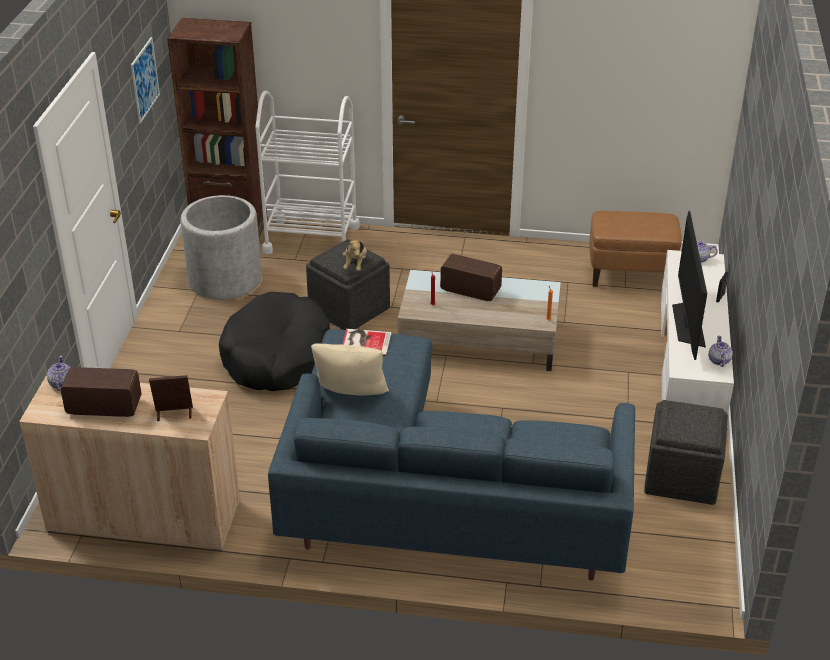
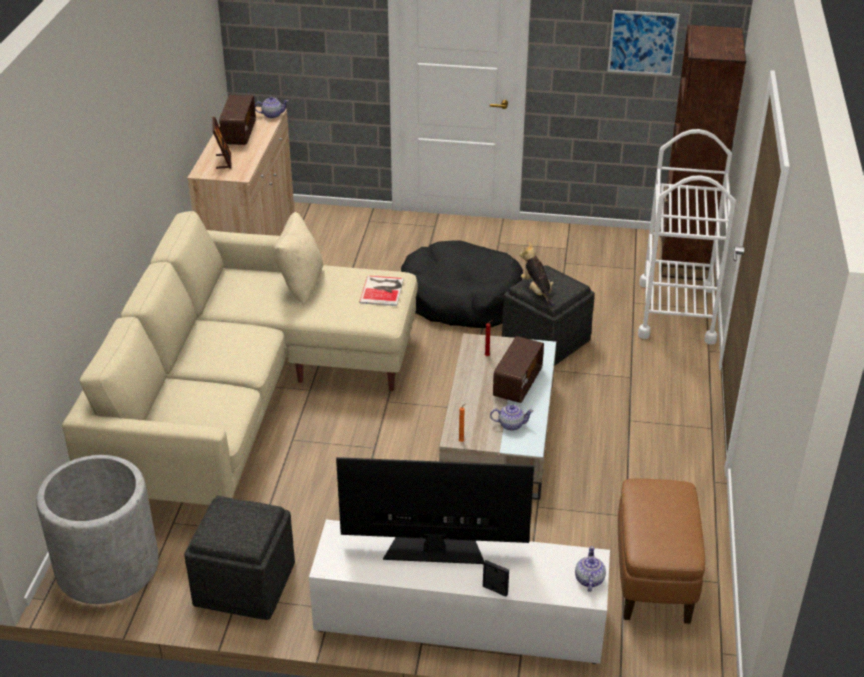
camera: 90 degrees right, 0 degrees up
grey planter [180,195,262,300] -> grey planter moved to [36,455,159,604]
blue sofa [268,329,635,581] -> beige sofa [62,211,418,505]
plush toy [343,239,367,271] -> plush toy turned 60 degrees clockwise [519,242,555,308]
teapot [709,336,733,367] -> teapot moved to [490,404,534,431]

